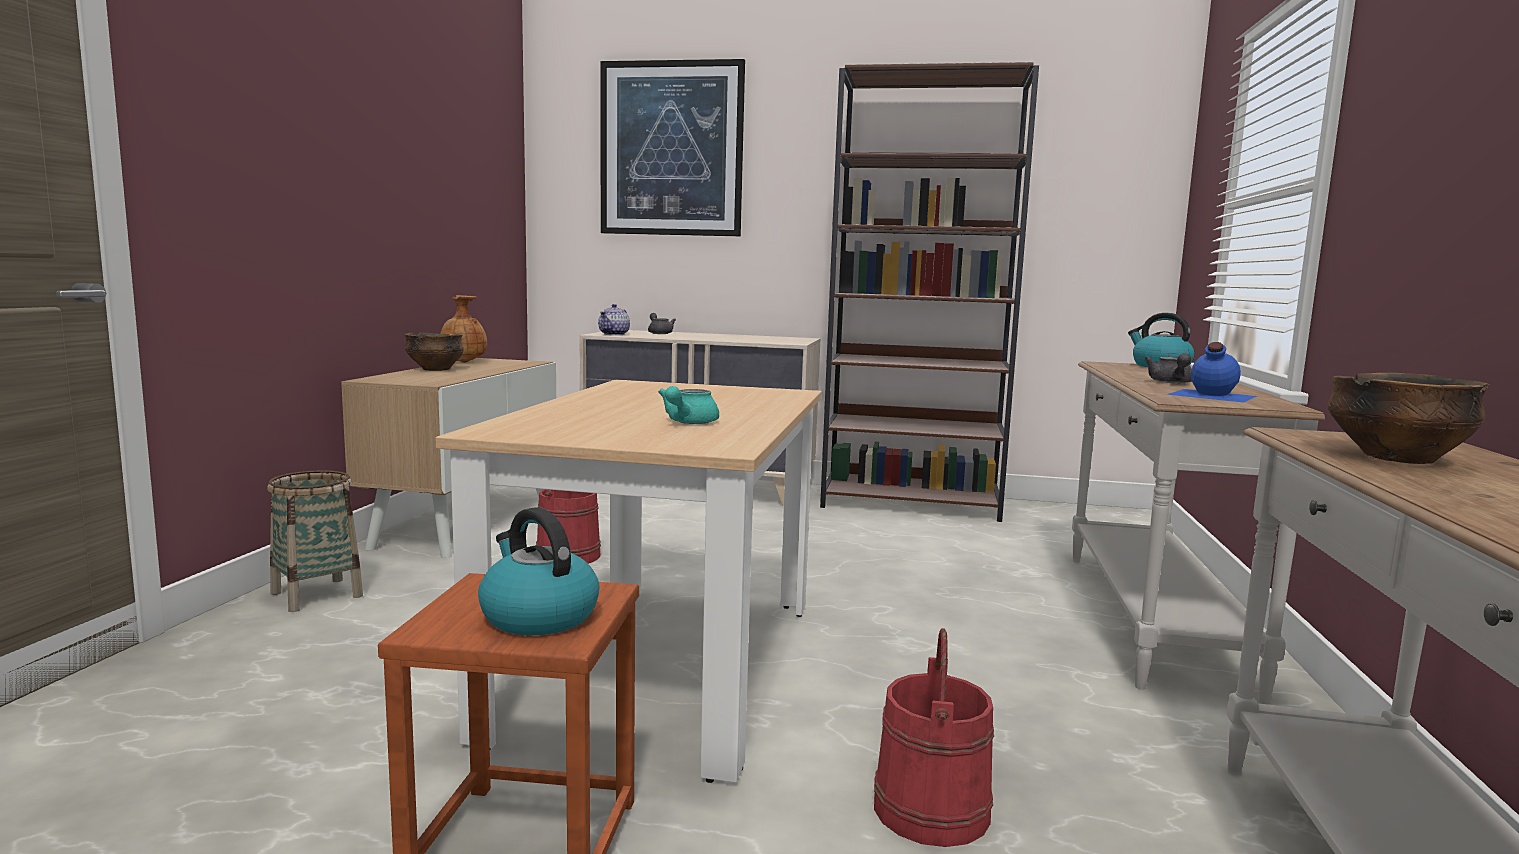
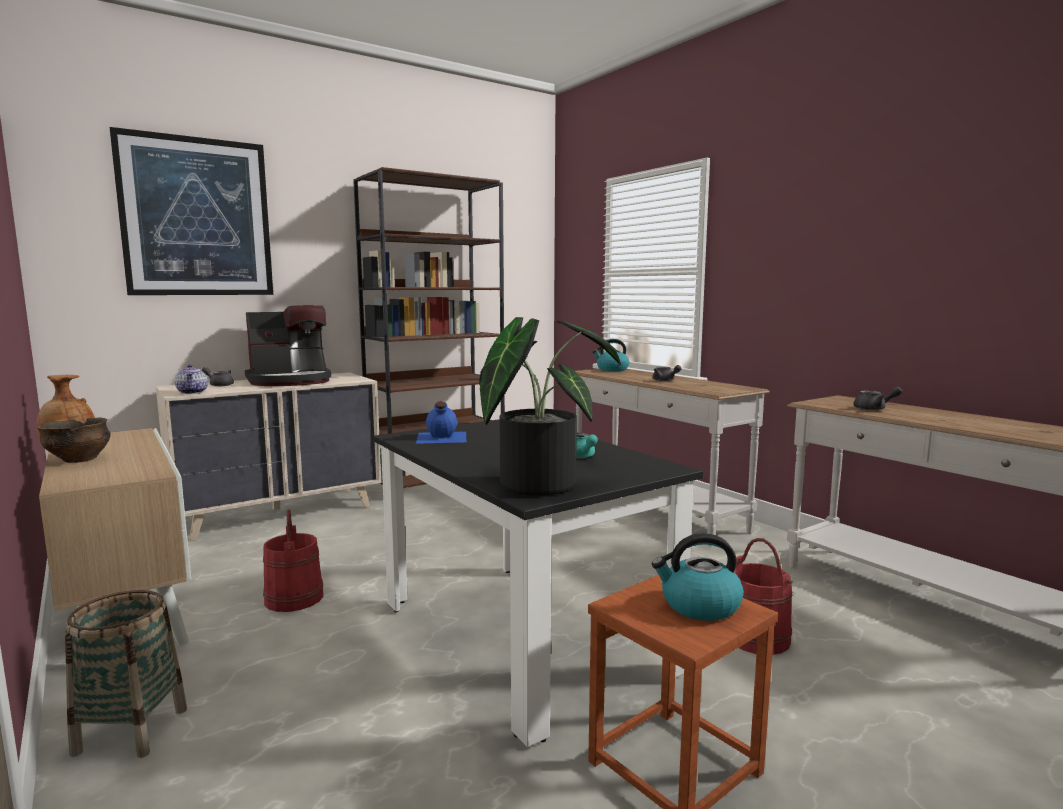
camera: 45 degrees left, 0 degrees up
beige dining table [436,380,822,783] -> black dining table [374,419,703,747]
blue bottle [1166,342,1257,403] -> blue bottle moved to [416,401,467,444]
bowl [1327,373,1489,464] -> grey teapot [853,387,902,411]
none -> coffee machine [245,305,331,386]
none -> potted plant [479,317,621,496]

